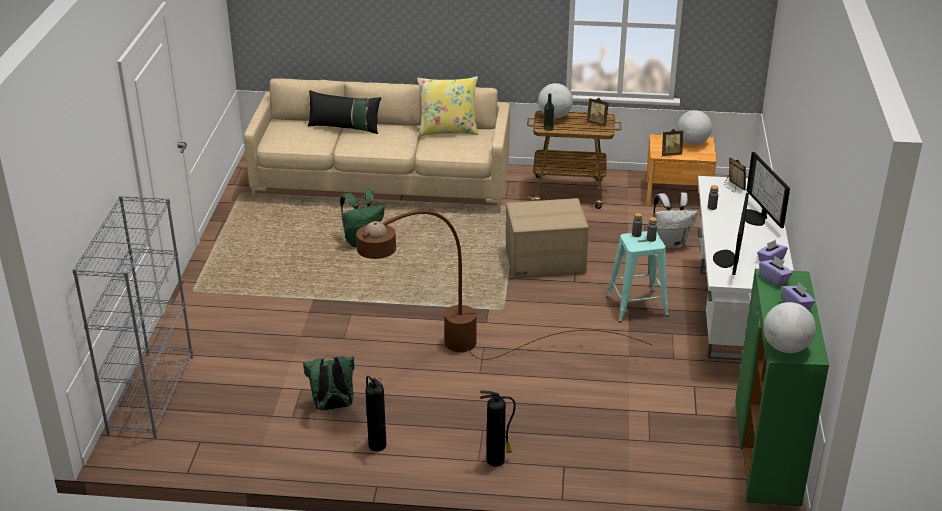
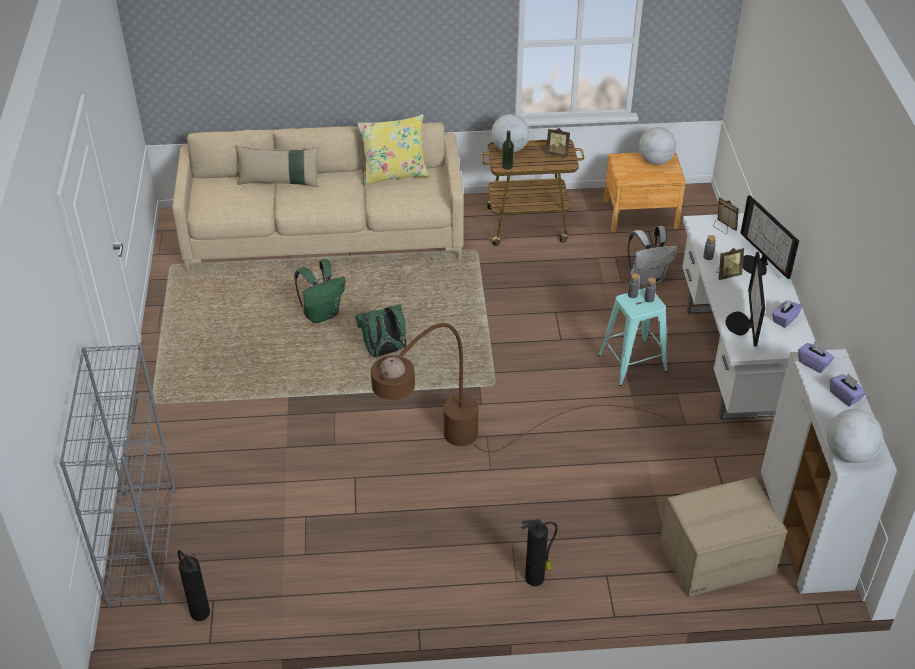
camera: 10 degrees left, 10 degrees up
green backpack [303,355,355,411] -> green backpack moved to [355,304,406,357]
black pillow [308,90,381,134] -> beige pillow [235,146,319,187]
fire extinguisher [365,376,386,451] -> fire extinguisher moved to [178,550,210,621]
cardboard box [506,198,589,279] -> cardboard box moved to [660,477,787,597]
picture frame [662,129,683,156] -> picture frame moved to [716,248,744,280]
green cabinet [735,269,829,506] -> white cabinet [761,349,897,594]

